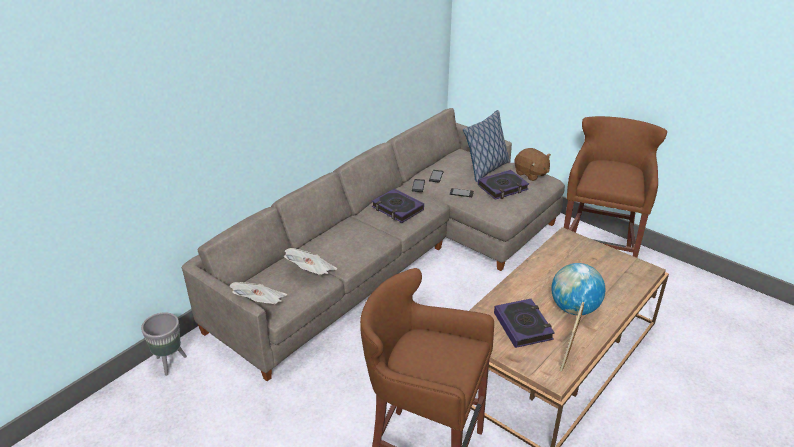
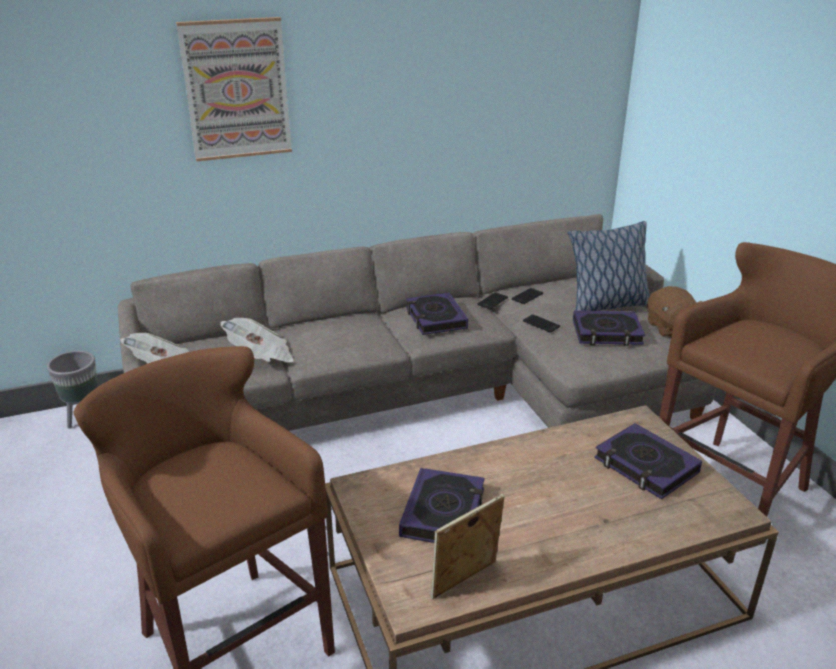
camera: 30 degrees right, 5 degrees down
globe [551,263,605,315] -> none
none -> picture [176,17,292,161]
none -> book [594,423,702,499]

